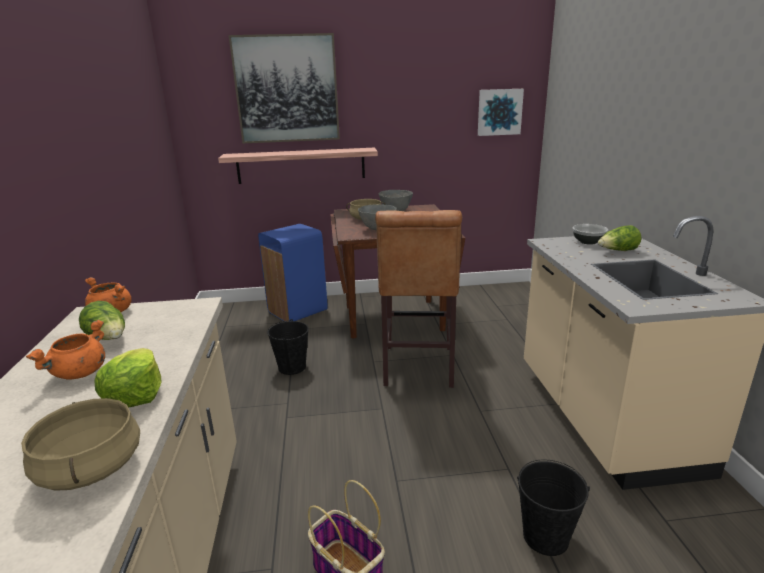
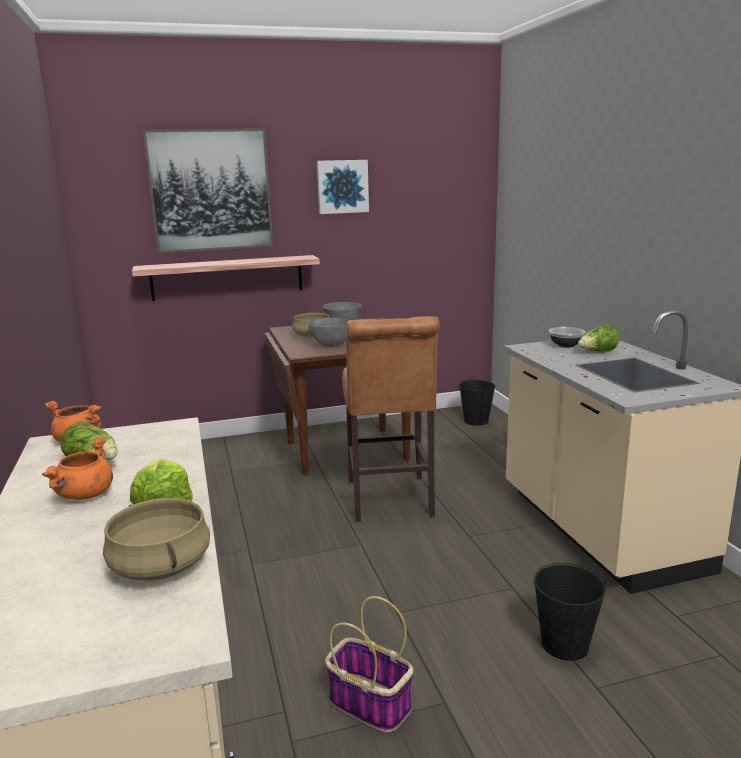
camera: 10 degrees left, 5 degrees down
blue trash can [258,224,328,322] -> none
black bucket [267,319,309,375] -> black bucket moved to [459,378,495,426]
picture [478,89,524,136] -> picture moved to [317,160,369,214]

